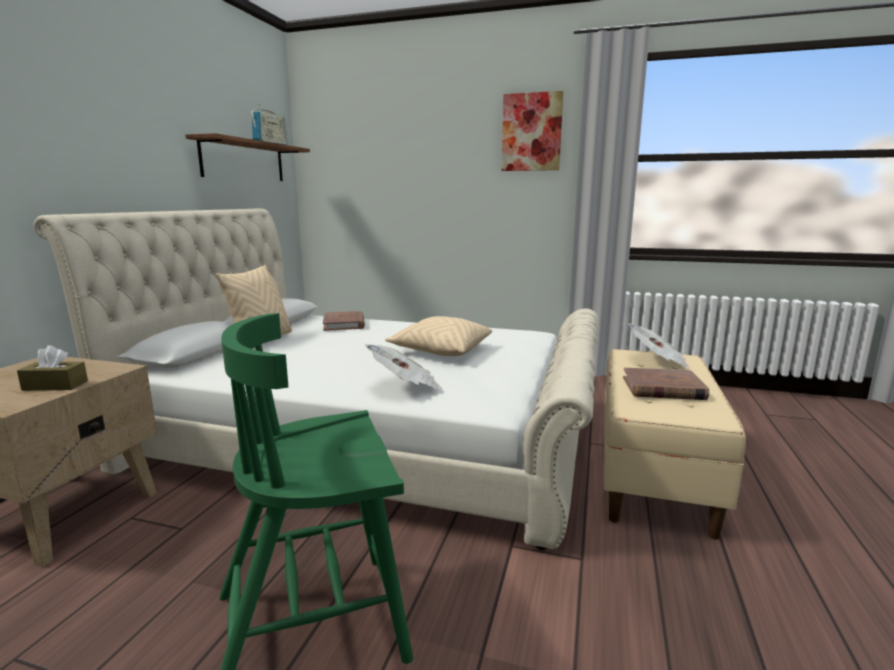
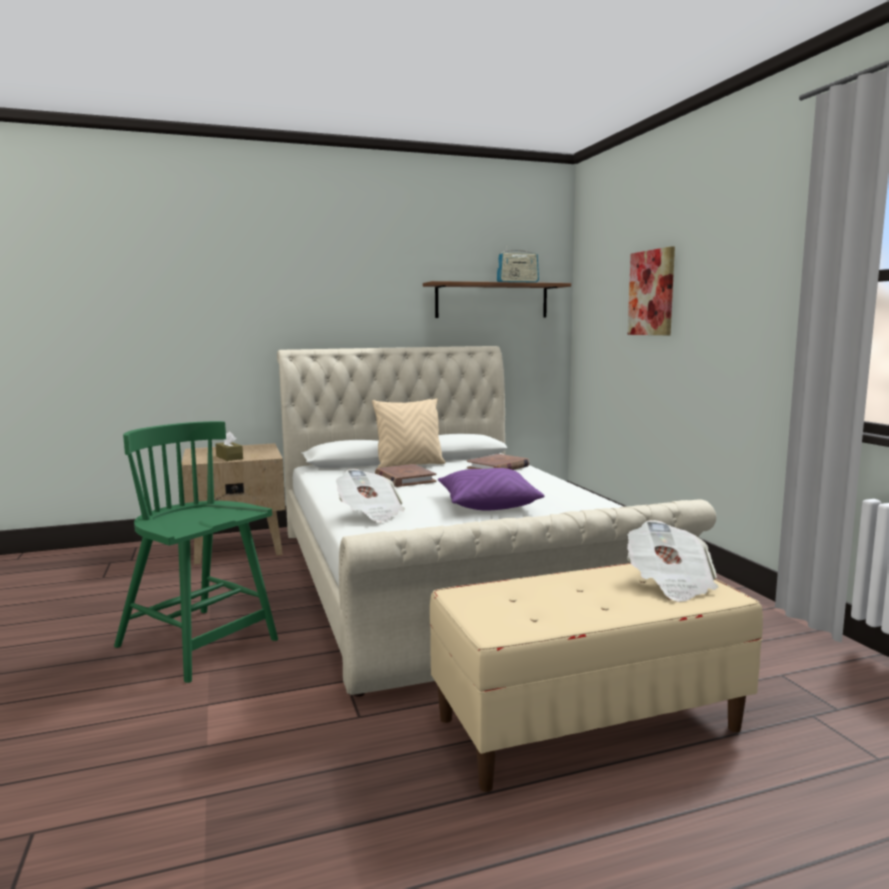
camera: 55 degrees right, 5 degrees down
beige pillow [385,316,492,356] -> purple pillow [438,468,544,510]
picture [502,91,563,171] -> picture moved to [628,246,675,335]
brown book [623,368,709,400] -> brown book moved to [375,464,436,487]

